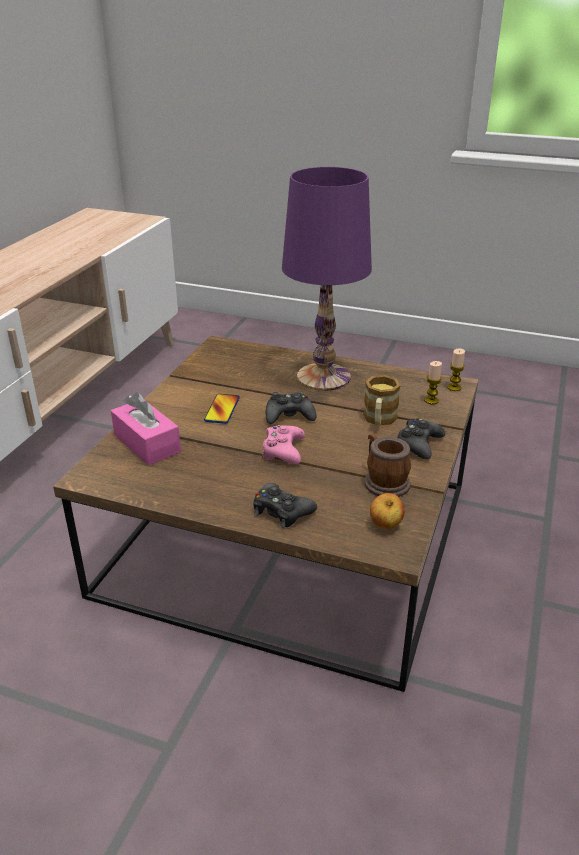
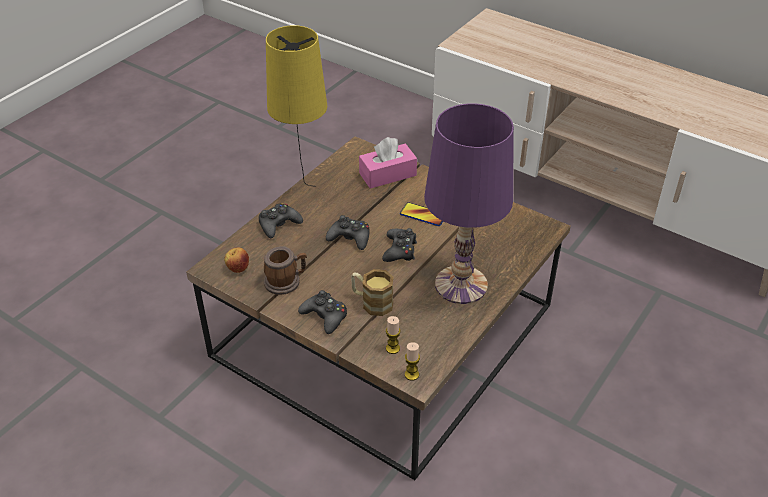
camera: 105 degrees right, 10 degrees up
pink game controller [262,425,305,464] -> black game controller [326,215,370,250]
none -> yellow table lamp [266,25,327,187]

